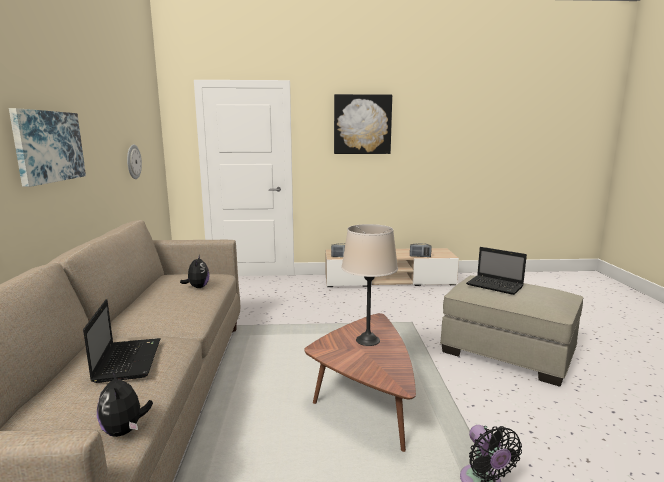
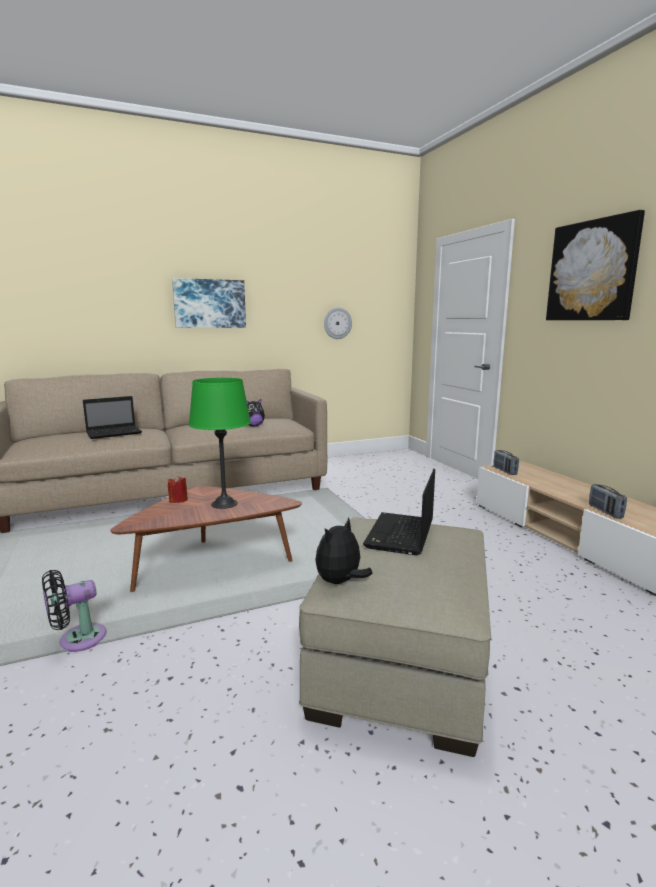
camera: 70 degrees right, 0 degrees up
plush toy [97,371,153,437] -> plush toy moved to [315,518,373,584]
beige table lamp [341,224,398,346] -> green table lamp [189,378,251,509]
none -> red candle [168,475,188,503]

